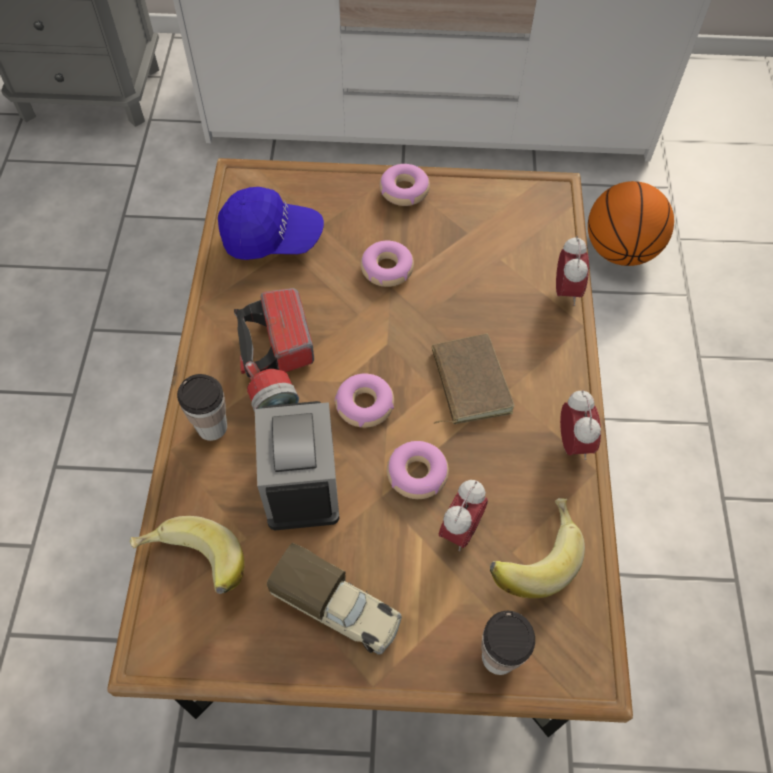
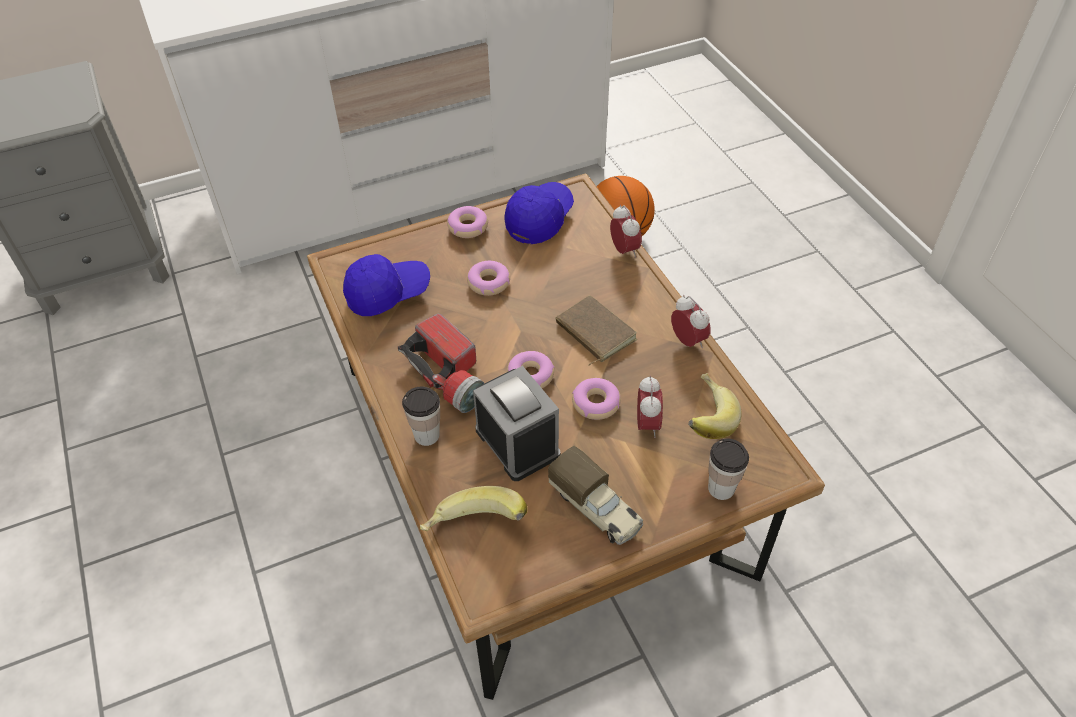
camera: 25 degrees left, 10 degrees down
toy truck [267,543,402,655] -> toy truck turned 45 degrees clockwise [548,446,643,545]
none -> blue cap [504,182,574,244]

